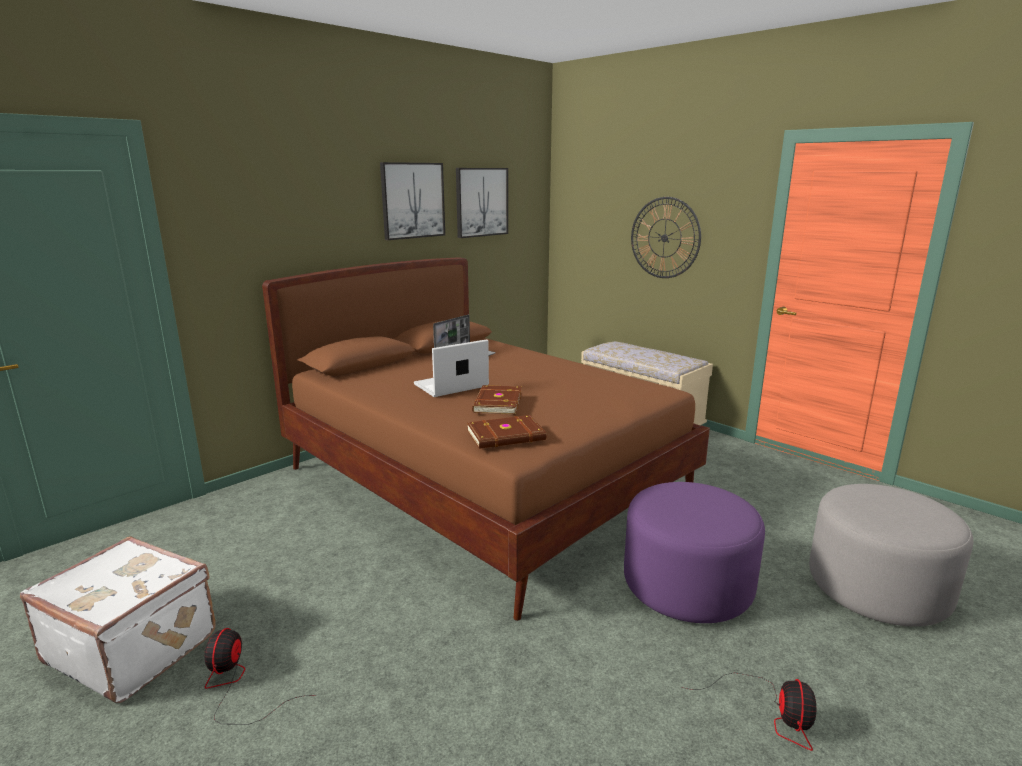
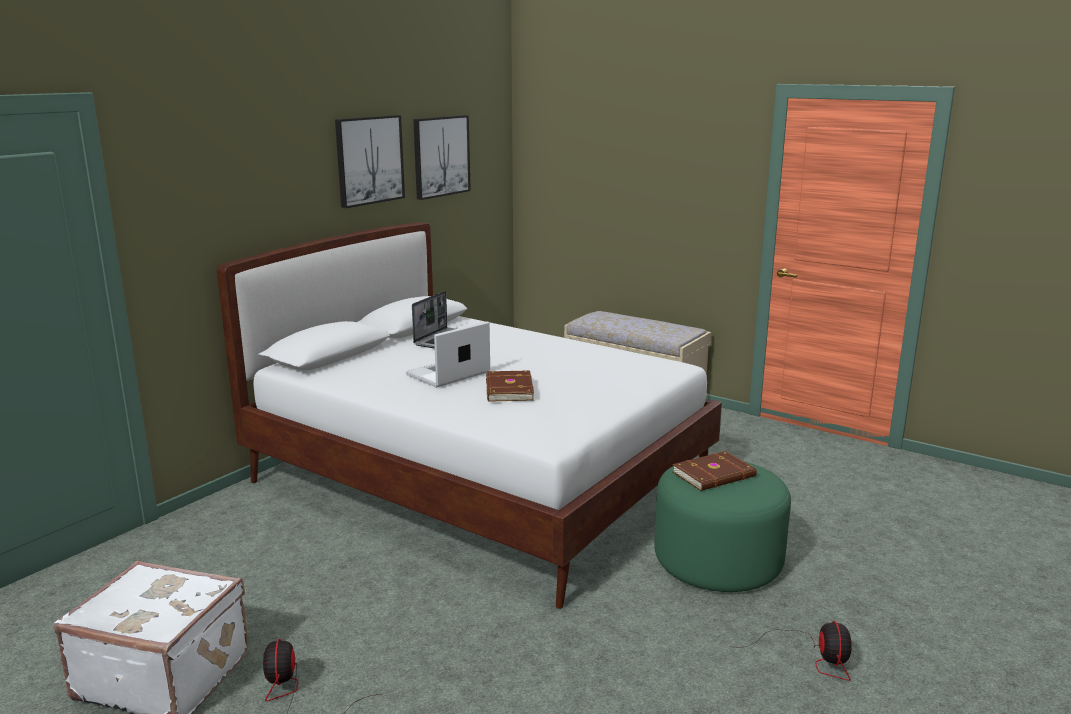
camera: 10 degrees left, 0 degrees up
brown bed [262,257,710,621] -> white bed [217,222,722,609]
brown book [467,415,546,449] -> brown book moved to [672,451,757,491]
purple ottoman [624,482,765,623] -> green ottoman [654,462,791,592]
wall clock [631,197,701,278] -> none
grey ottoman [809,484,973,627] -> none

